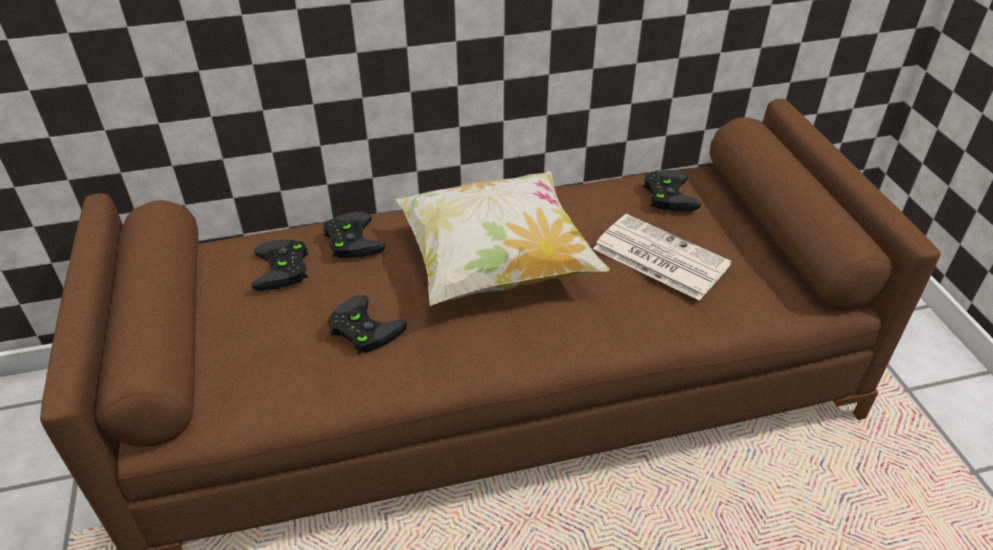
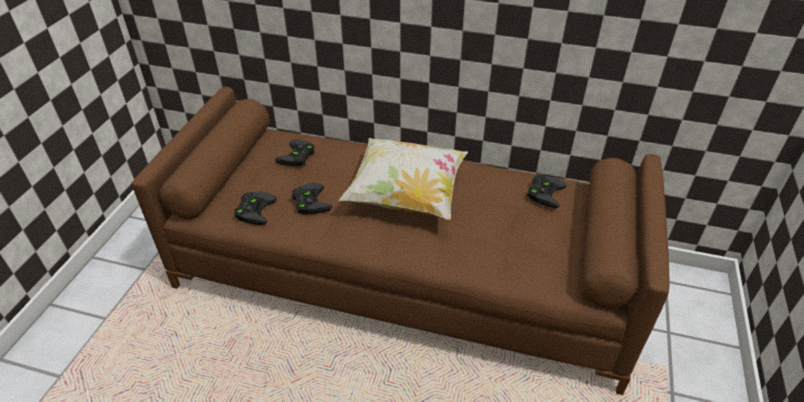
camera: 30 degrees right, 0 degrees up
black game controller [323,212,385,258] -> black game controller moved to [234,192,277,225]
newspaper [593,214,732,301] -> none

